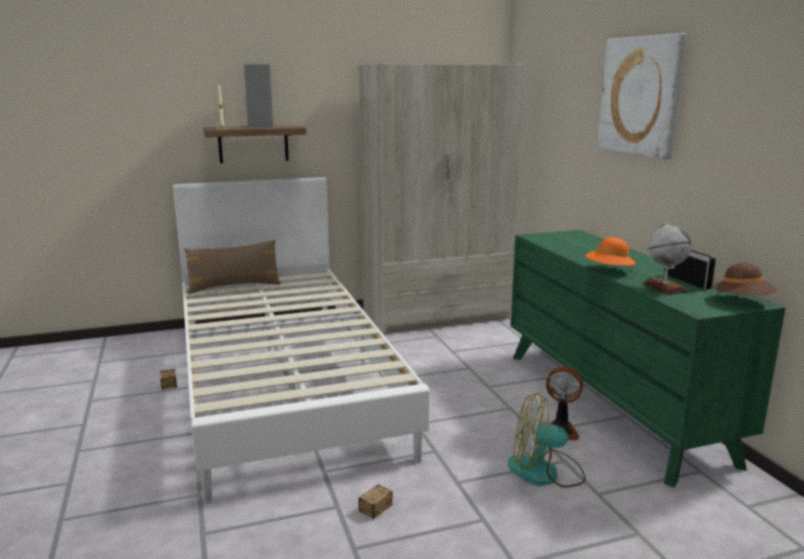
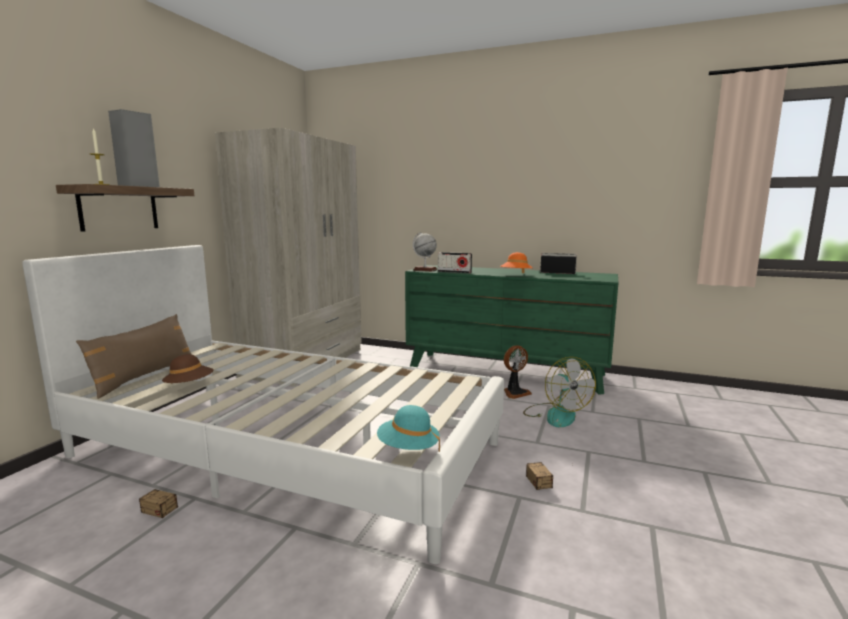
camera: 50 degrees left, 5 degrees down
fan [508,393,586,488] -> fan turned 60 degrees counterclockwise [523,357,596,427]
picture [597,33,686,159] -> none
globe [643,222,691,295] -> globe moved to [413,232,437,272]
brown hat [713,263,777,295] -> brown hat moved to [162,354,214,384]
none -> turquoise hat [377,405,440,452]
none -> radio [438,252,472,273]

